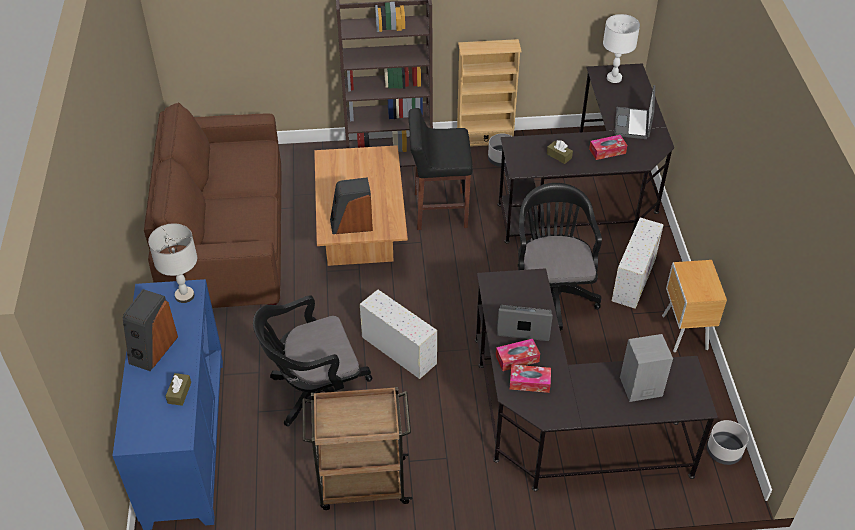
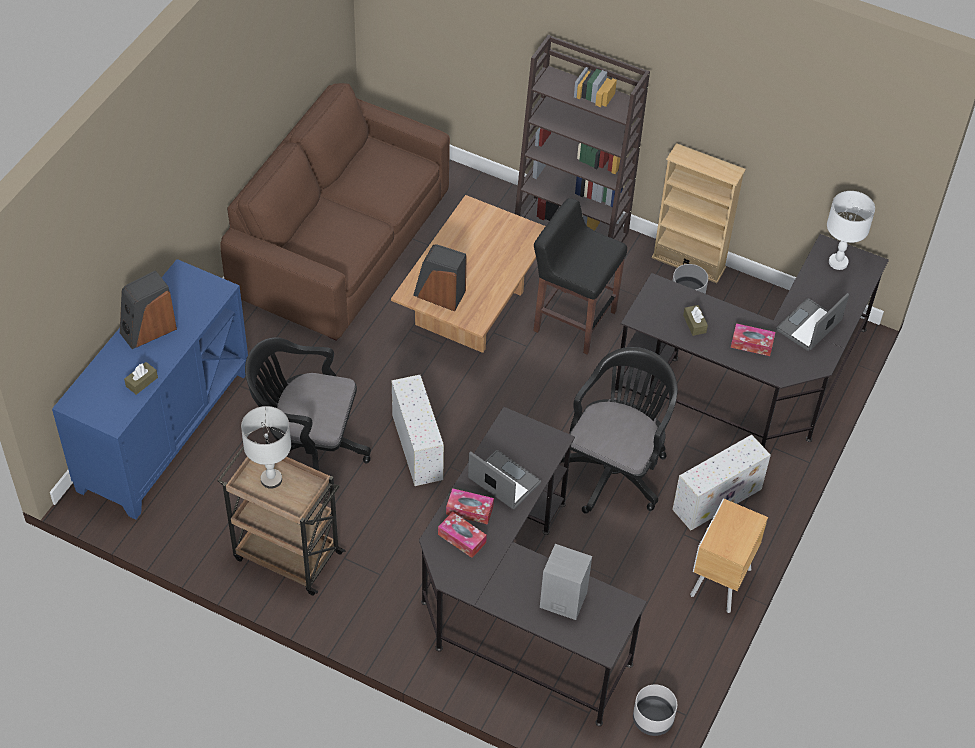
camera: 30 degrees right, 5 degrees up
grey table lamp [148,223,197,303] -> grey table lamp moved to [241,406,291,489]

